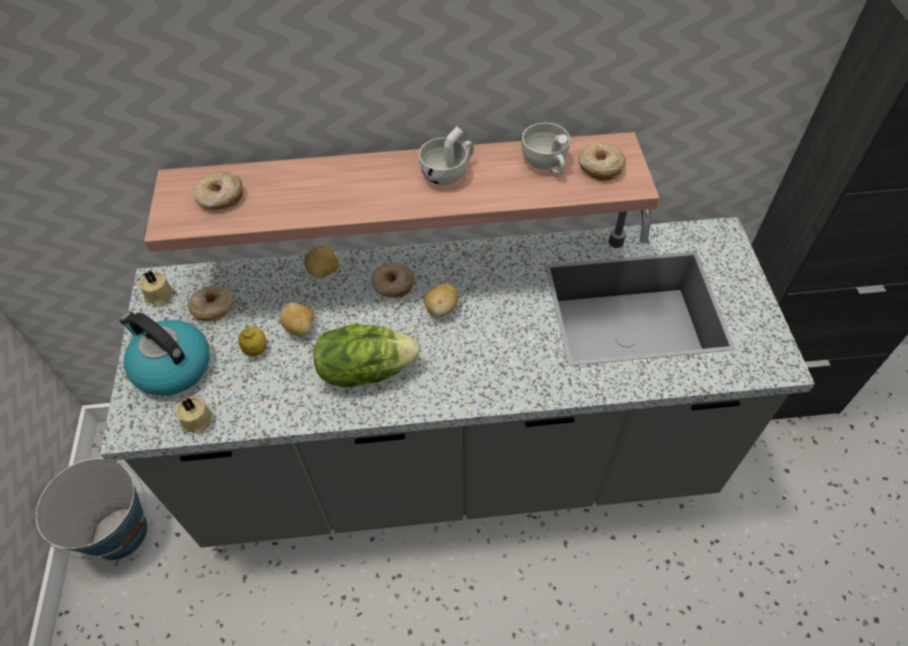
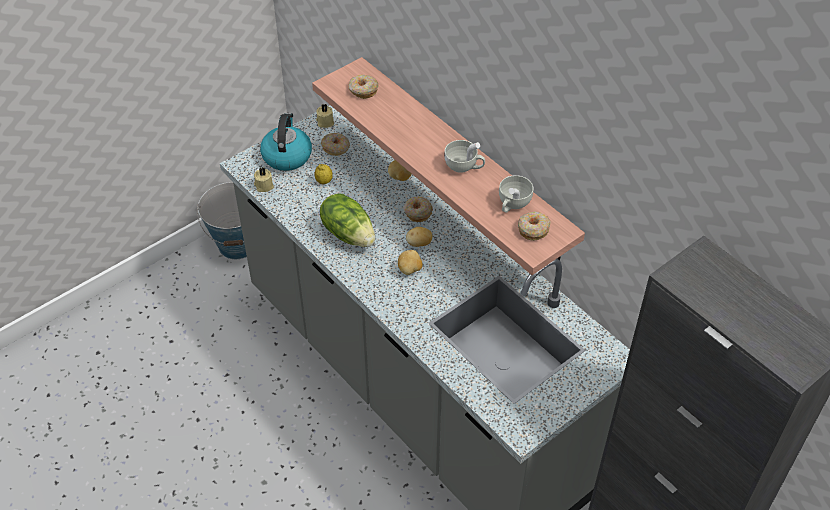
camera: 55 degrees right, 5 degrees down
potato [280,302,315,337] -> potato moved to [398,250,423,275]

